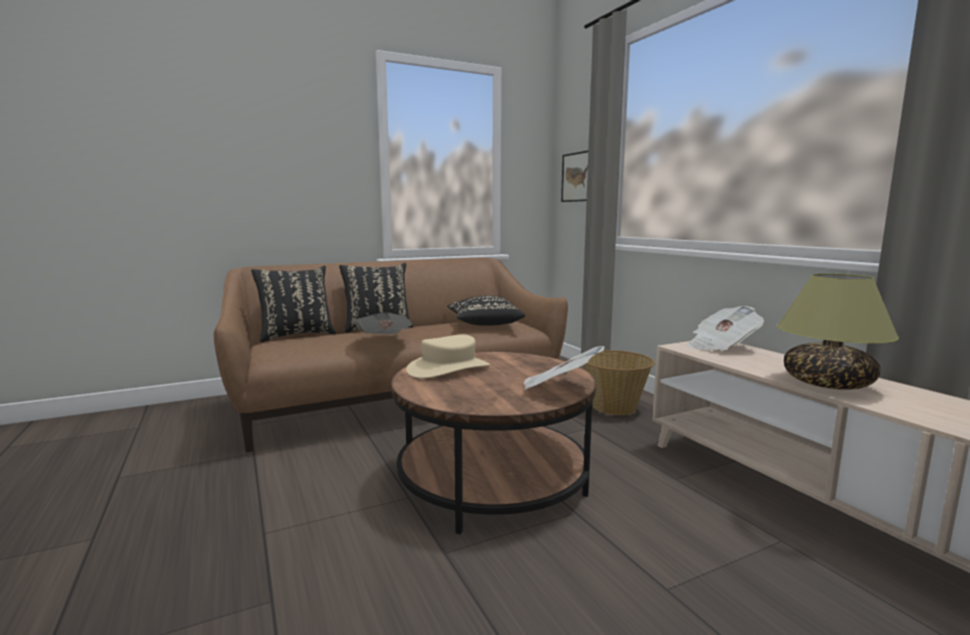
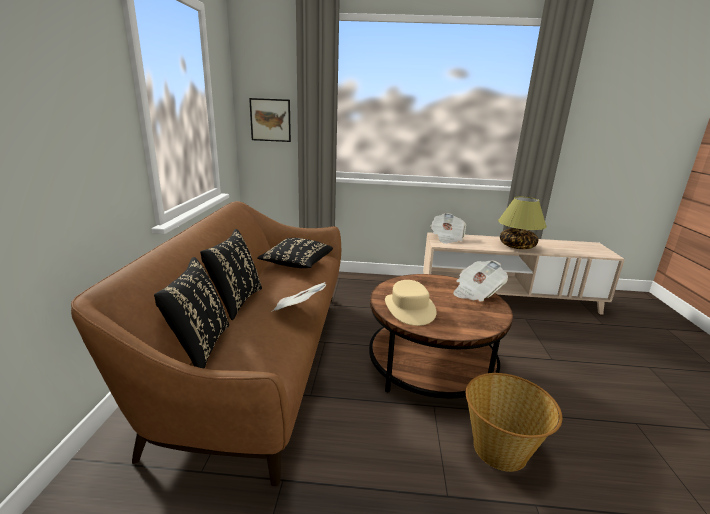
camera: 60 degrees left, 10 degrees up
basket [584,350,655,415] -> basket moved to [466,373,562,472]

